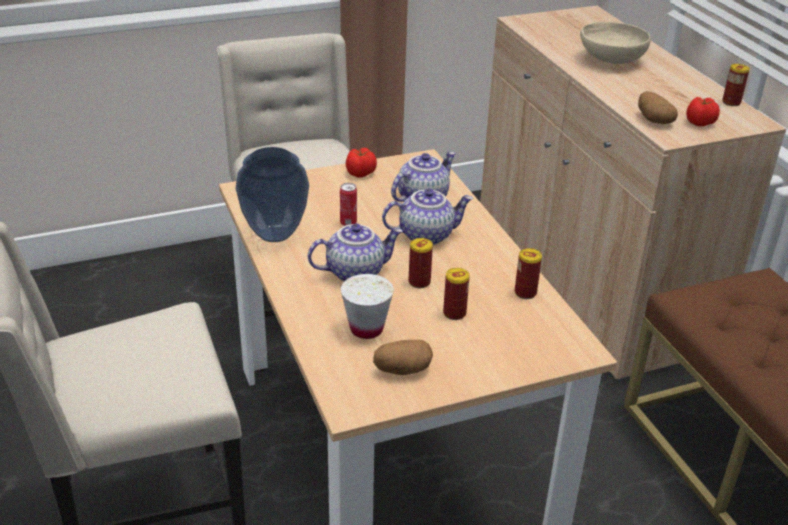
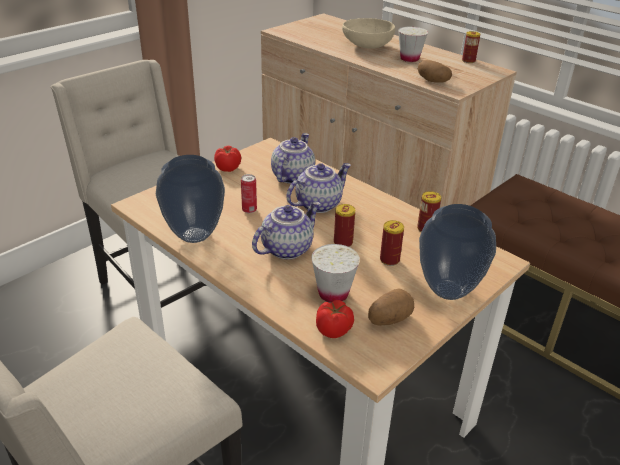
camera: 25 degrees left, 0 degrees up
tomato [686,97,720,127] -> tomato moved to [316,300,354,338]
none -> white cup [398,27,428,62]
none -> vase [419,204,496,300]

